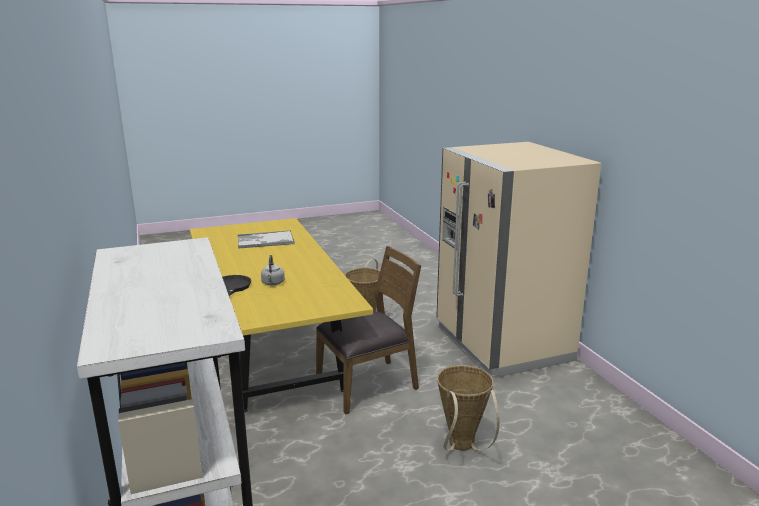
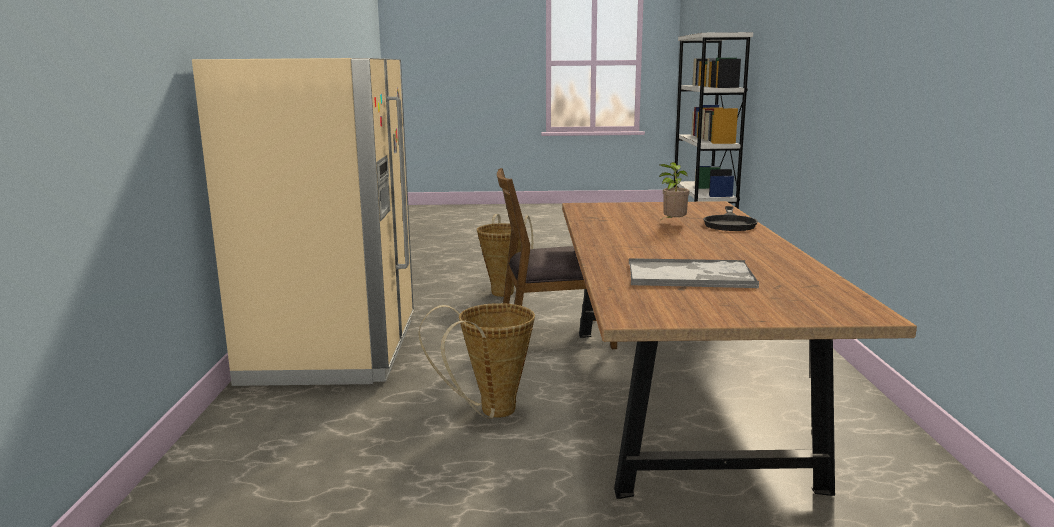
camera: 160 degrees left, 5 degrees down
yellow dining table [190,218,373,413] -> brown dining table [562,201,917,499]
grey kettle [261,255,285,285] -> potted plant [659,162,690,220]

